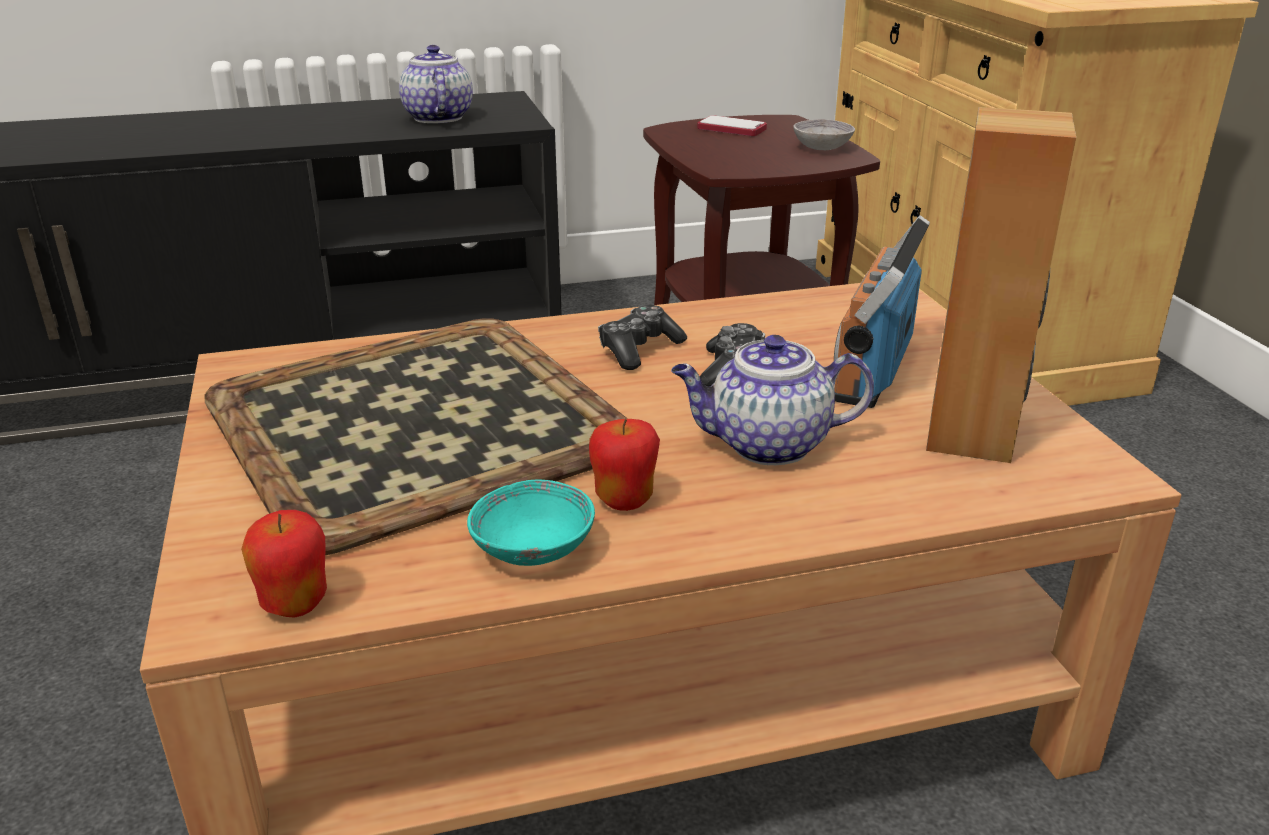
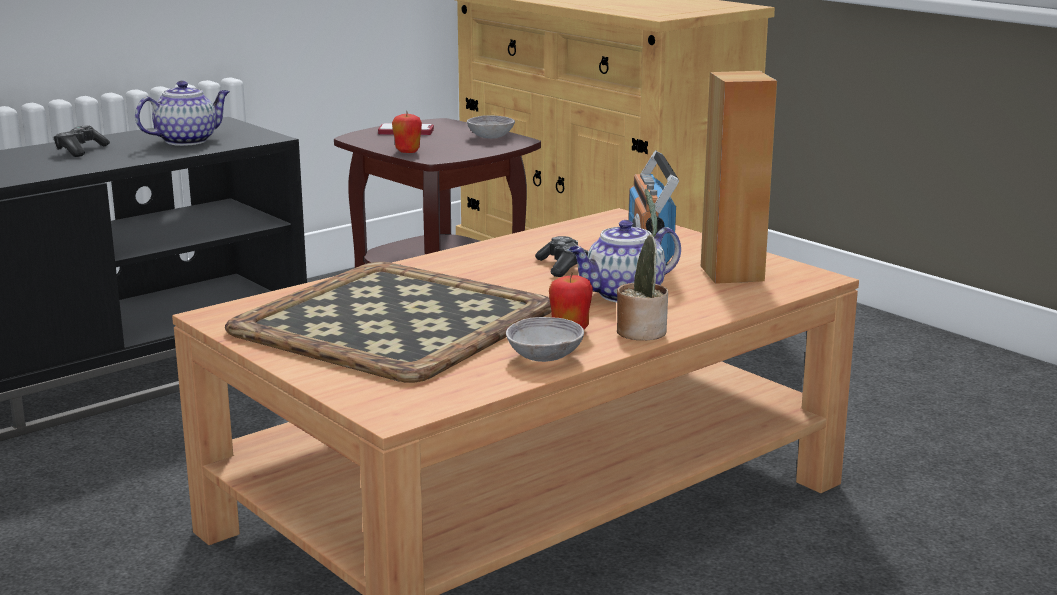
camera: 25 degrees left, 10 degrees down
apple [241,510,327,617] -> apple moved to [392,111,422,153]
teapot [399,45,473,123] -> teapot turned 90 degrees clockwise [135,81,230,146]
turquoise bowl [467,479,595,566] -> grey bowl [506,317,584,362]
game controller [598,305,687,370] -> game controller moved to [53,125,110,157]
none -> potted plant [617,189,668,340]

